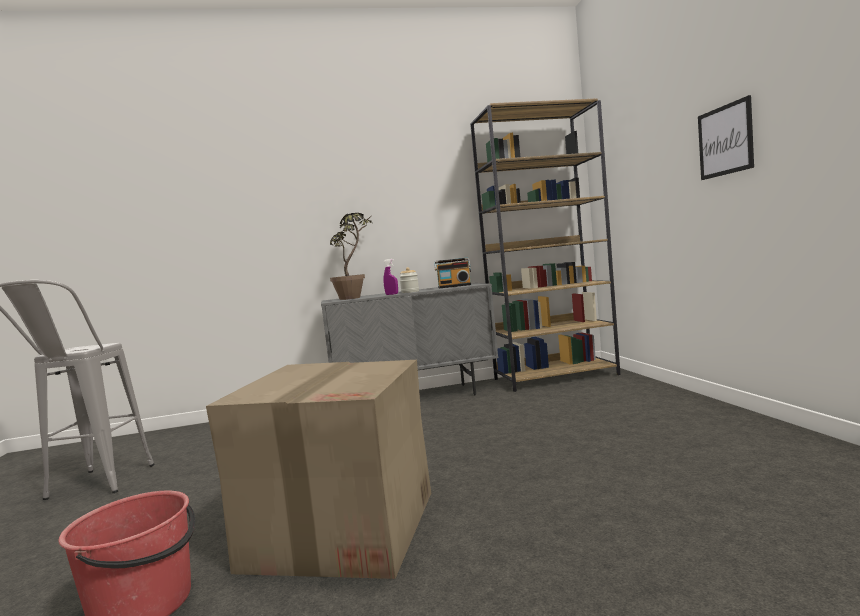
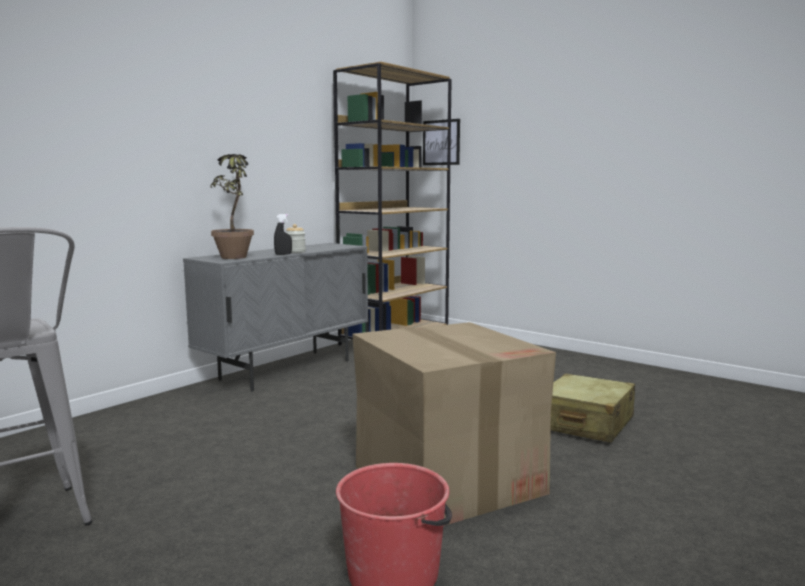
camera: 40 degrees left, 5 degrees up
purple spray bottle [383,259,398,295] -> black spray bottle [274,214,292,255]
radio [434,258,471,288] -> none
picture [698,95,754,180] -> picture moved to [423,119,460,165]
none -> beige suitcase [551,373,635,443]

